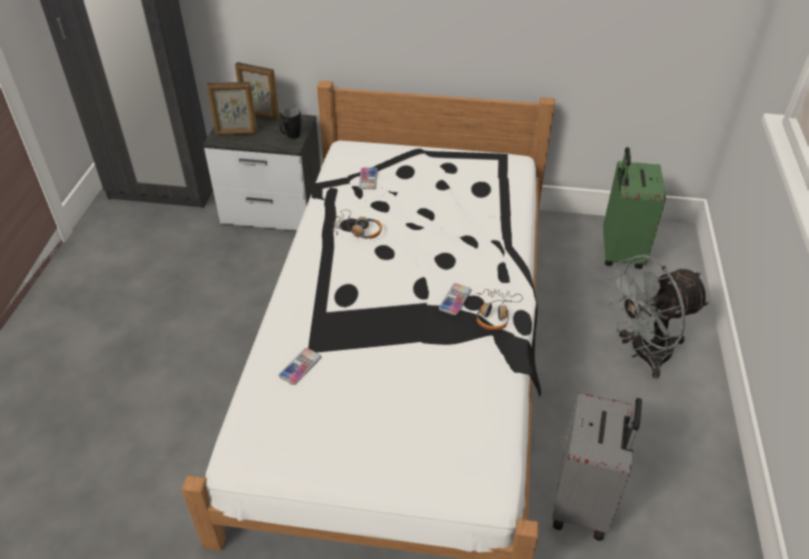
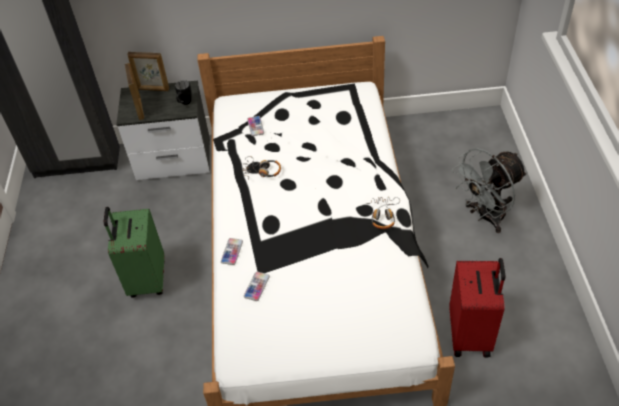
camera: 10 degrees left, 5 degrees up
picture frame [206,82,257,135] -> picture frame turned 90 degrees counterclockwise [125,63,144,120]
phone [439,283,471,315] -> phone moved to [221,238,243,265]
grey suitcase [552,392,642,541] -> red suitcase [449,258,505,358]
green suitcase [603,147,666,269] -> green suitcase moved to [104,207,165,298]

